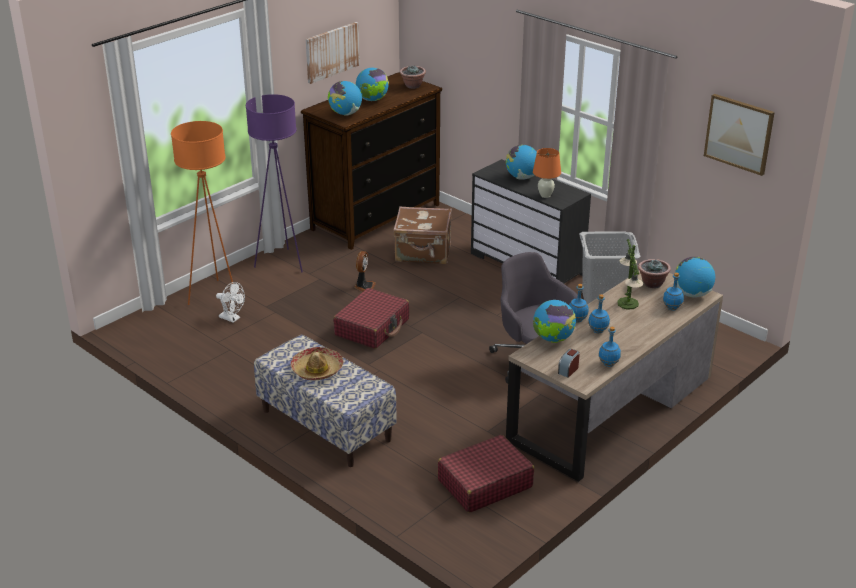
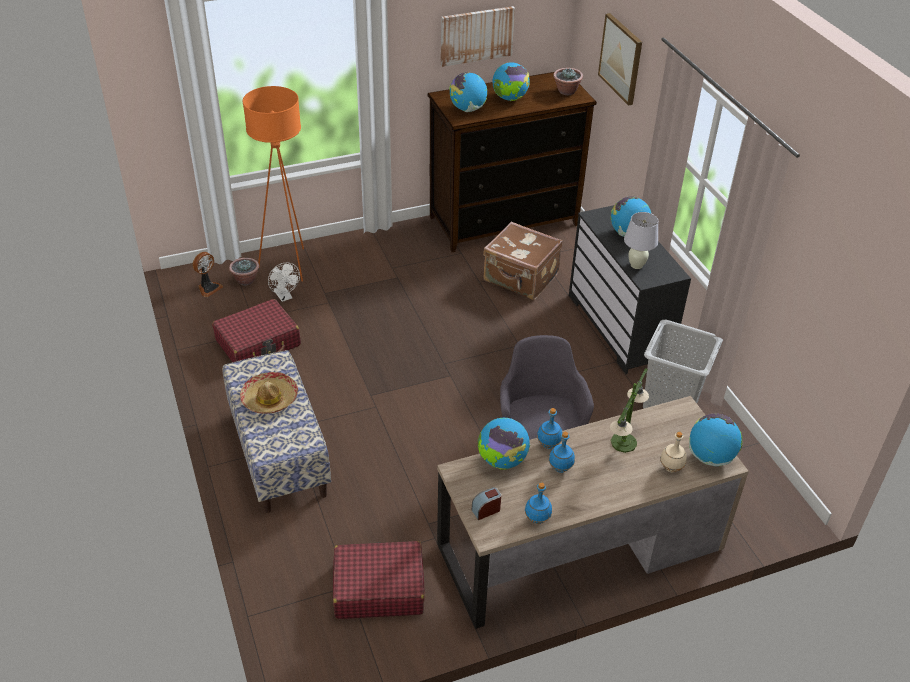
camera: 25 degrees right, 10 degrees up
purple floor lamp [246,94,303,272] -> none
red suitcase [333,288,409,349] -> red suitcase moved to [212,299,301,362]
fan [354,251,376,292] -> fan moved to [193,252,223,297]
orange table lamp [533,148,561,198] -> white table lamp [624,212,658,269]
potted plant [638,259,671,288] -> potted plant moved to [229,258,259,286]
blue bottle [663,272,684,311] -> beige bottle [660,432,687,472]
picture [704,94,775,176] -> picture moved to [598,13,642,106]

